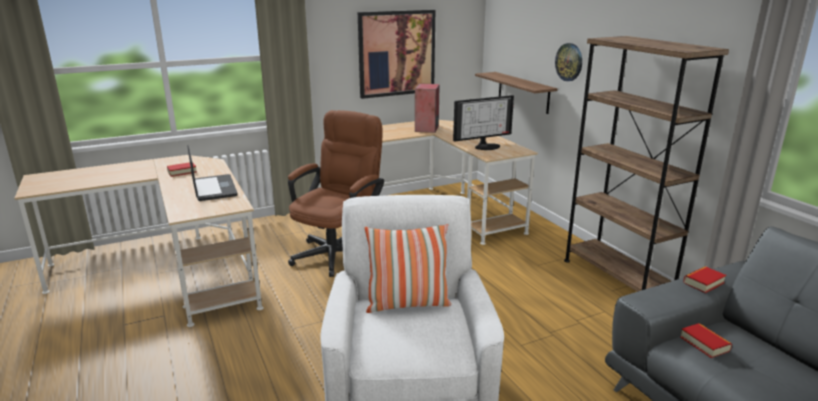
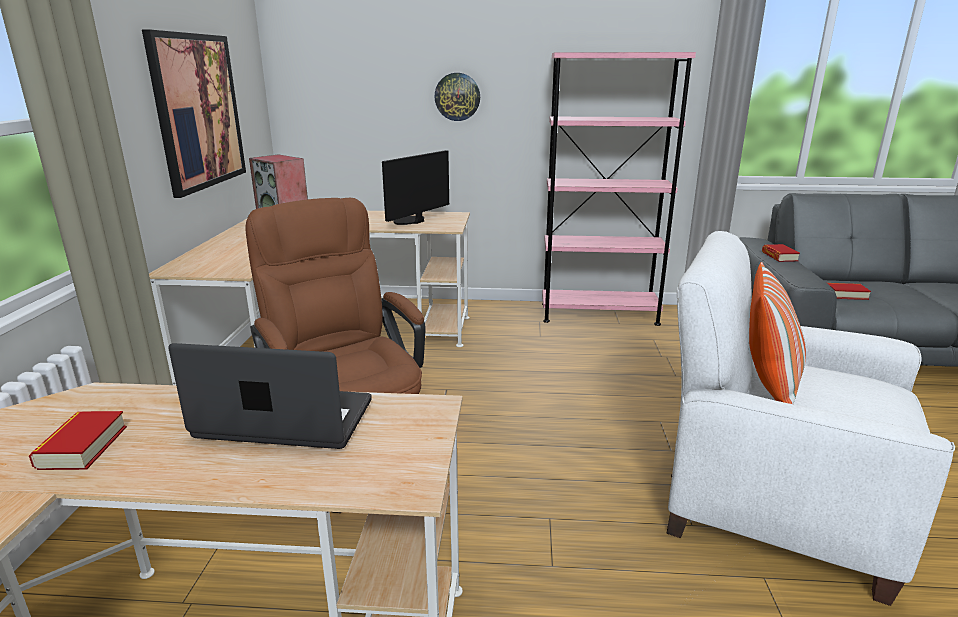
camera: 60 degrees left, 0 degrees up
monitor [453,95,514,150] -> monitor turned 150 degrees counterclockwise [382,150,449,225]
shelf [475,72,558,114] -> none
brown bookcase [564,36,729,292] -> pink bookcase [542,52,696,326]

